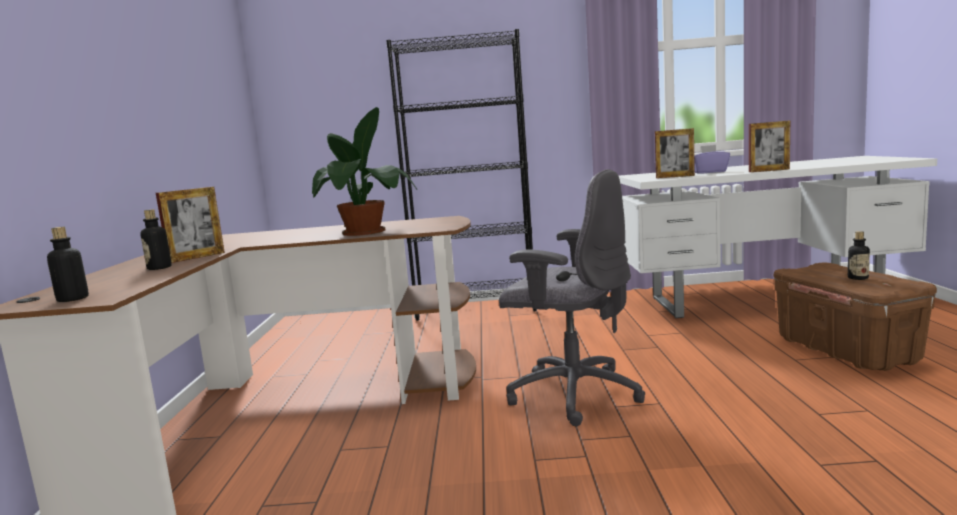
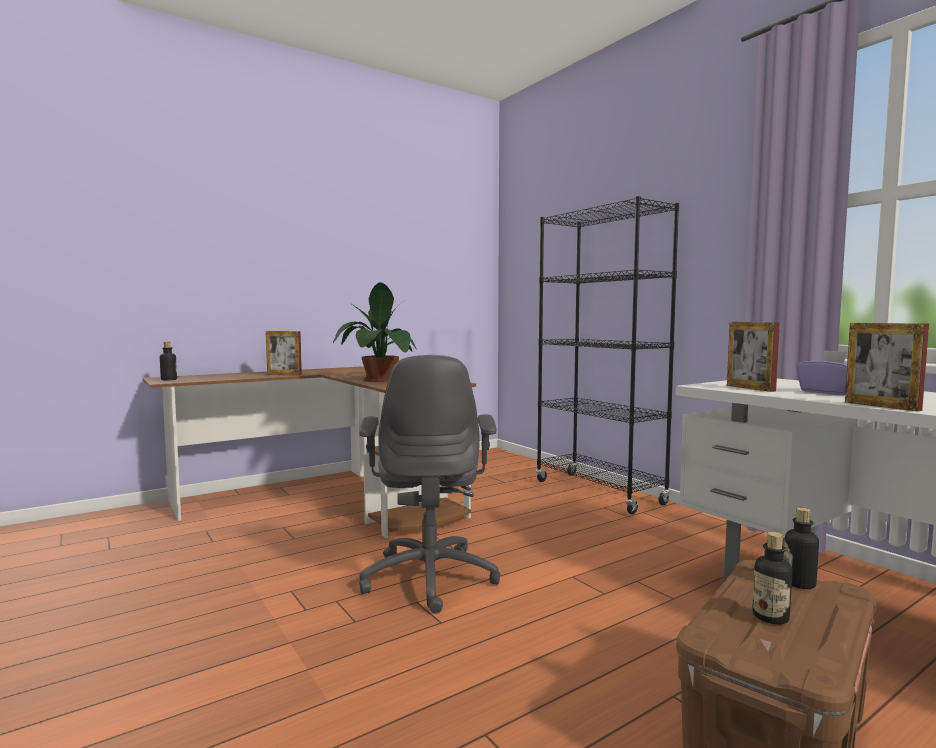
camera: 55 degrees right, 5 degrees down
bottle [140,209,172,270] -> bottle moved to [784,508,819,589]

